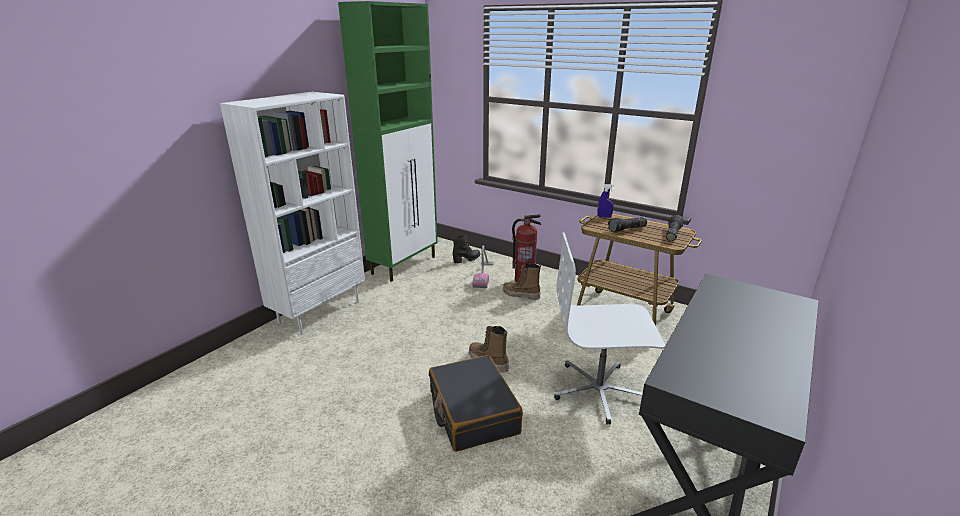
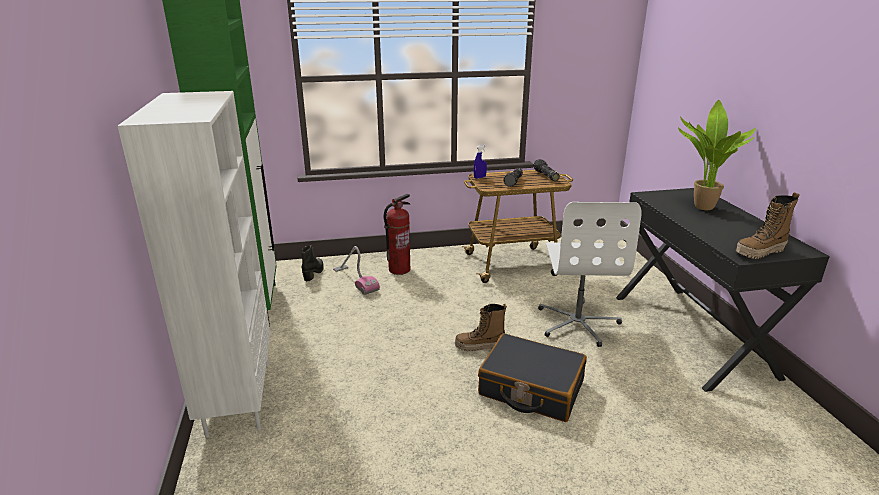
camera: 45 degrees left, 0 degrees up
boot [503,263,541,300] -> boot moved to [736,192,800,259]
white office chair [554,232,665,425] -> white office chair turned 45 degrees counterclockwise [538,202,642,347]
none -> potted plant [678,100,756,210]

